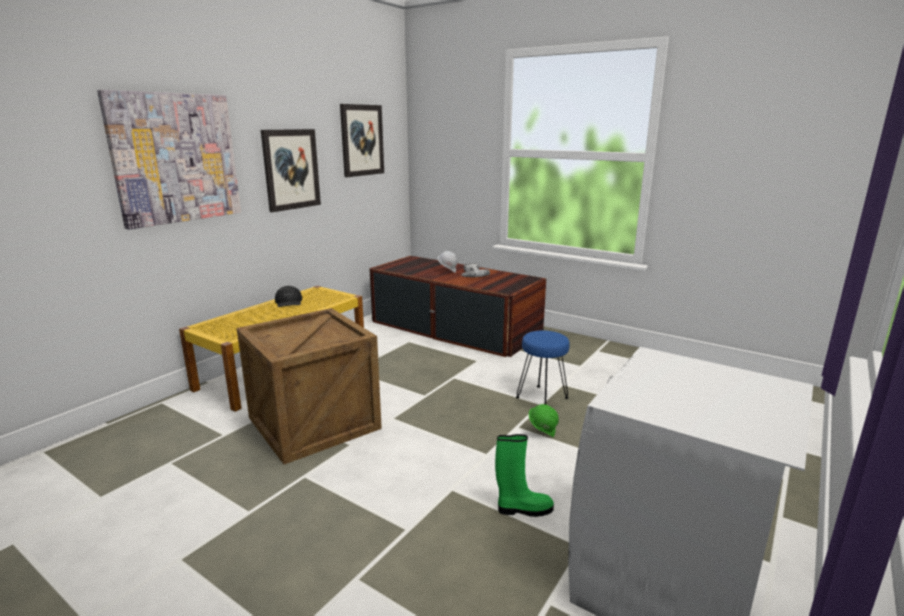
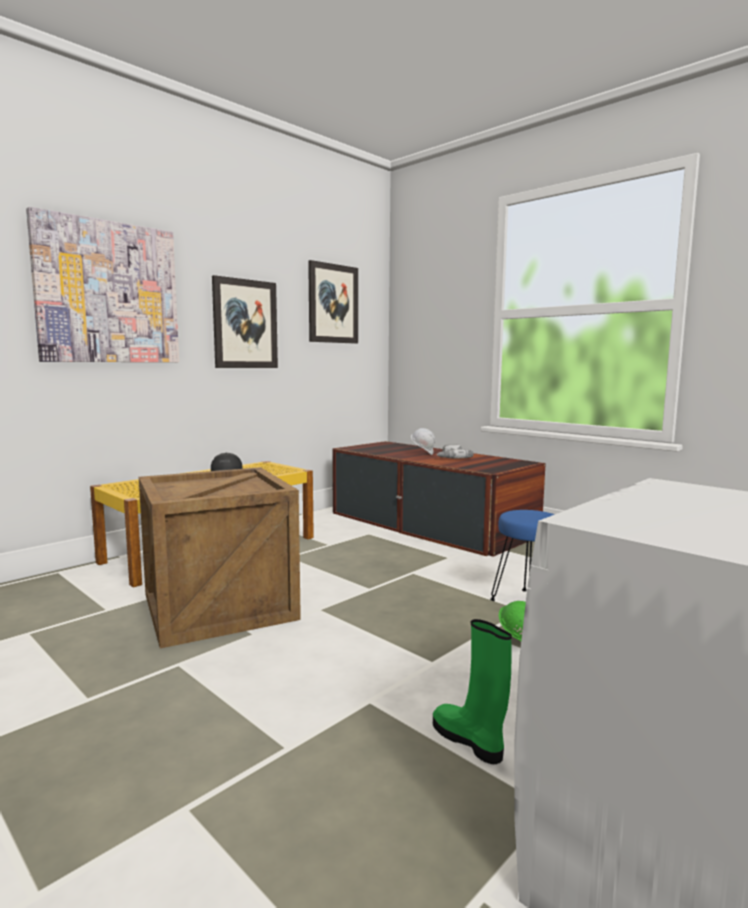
camera: 10 degrees right, 10 degrees down
green boot [495,434,554,517] -> green boot turned 135 degrees counterclockwise [433,619,512,764]

